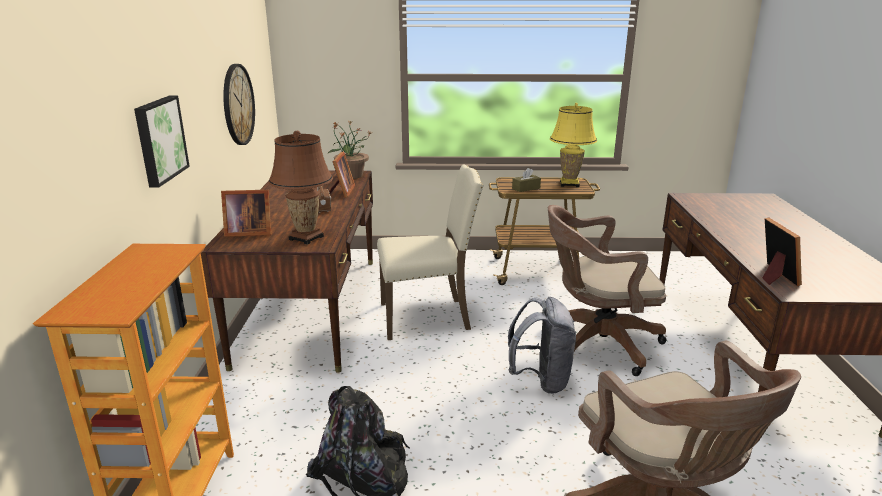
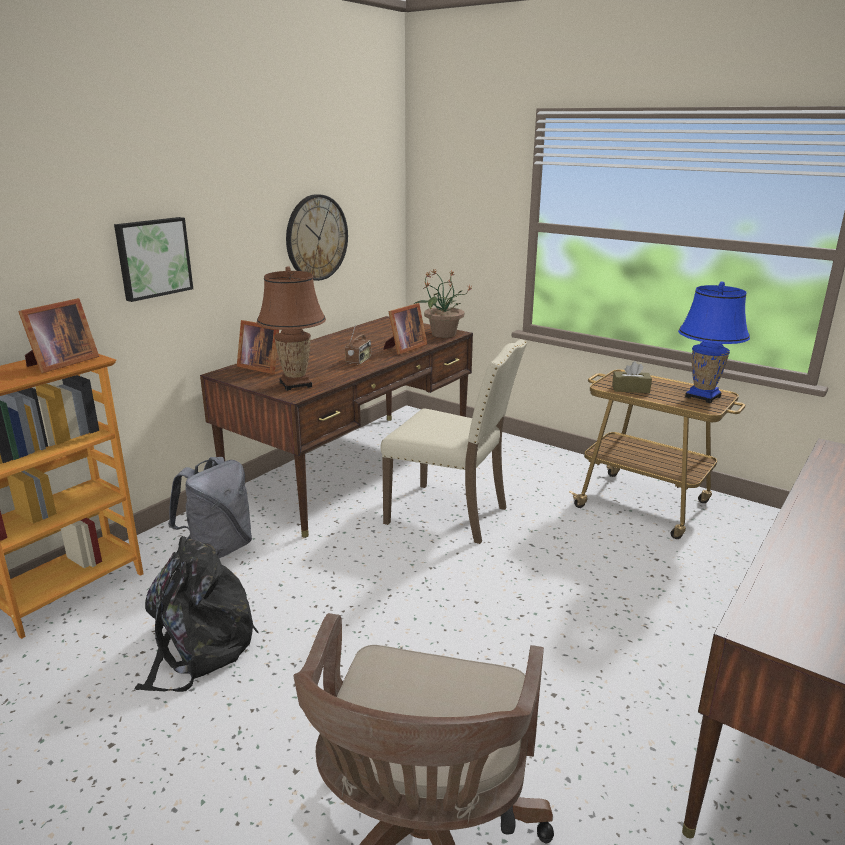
camera: 35 degrees right, 0 degrees up
grey backpack [508,297,576,394] -> grey backpack moved to [168,457,252,558]
brown office chair [548,205,667,376] -> none
yellow table lamp [550,103,597,187] -> blue table lamp [678,281,750,403]
picture frame [762,217,802,286] -> picture frame moved to [18,298,99,373]

